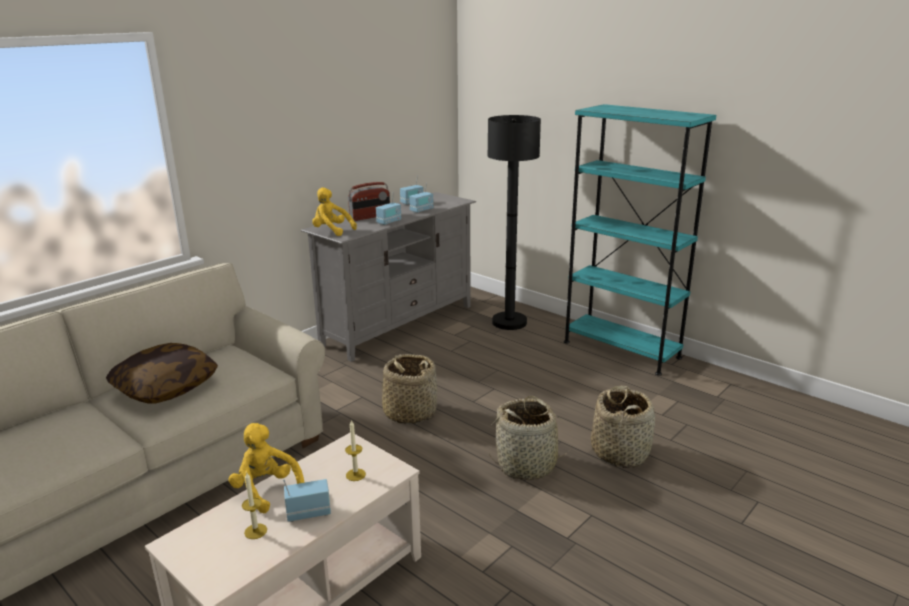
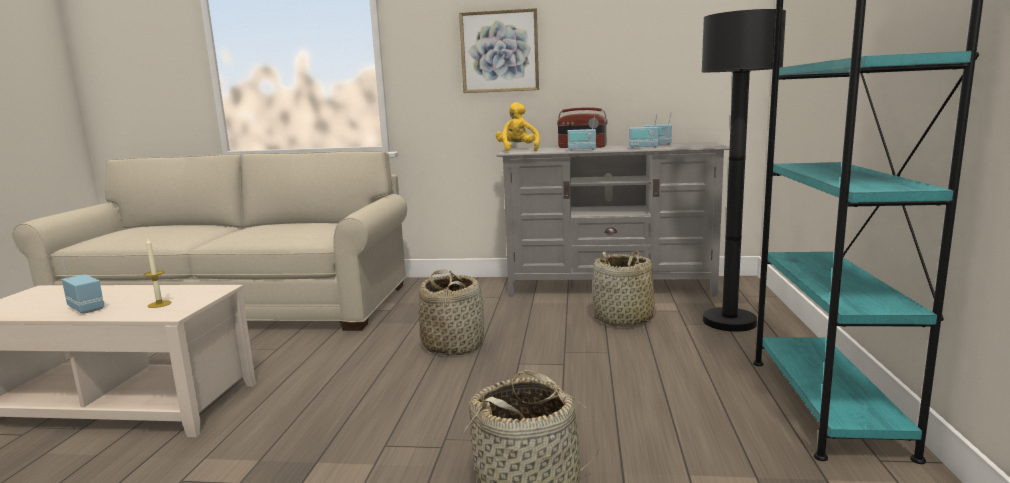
camera: 55 degrees right, 10 degrees down
pillow [106,343,218,404] -> none
yellow plush toy [228,423,305,513] -> none
candle [242,473,267,539] -> none
basket [489,396,573,480] -> basket moved to [592,250,656,327]
none -> picture [459,8,539,93]

